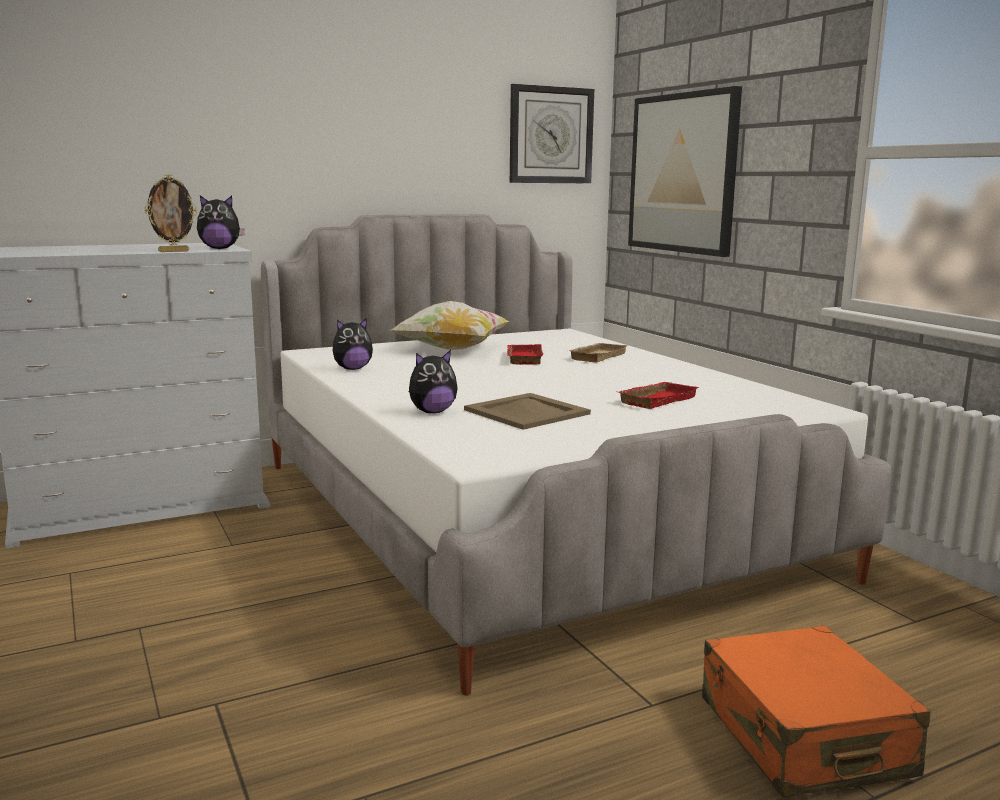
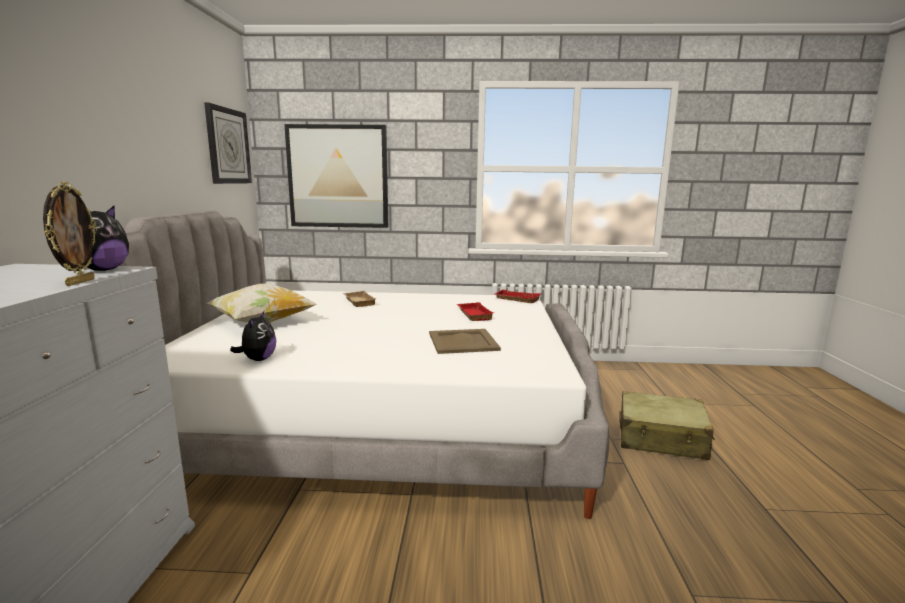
camera: 60 degrees left, 0 degrees up
plush toy [409,350,458,413] -> none
red tray [507,344,543,365] -> red tray moved to [494,289,542,303]
orange suitcase [702,626,930,797] -> beige suitcase [619,391,715,460]

